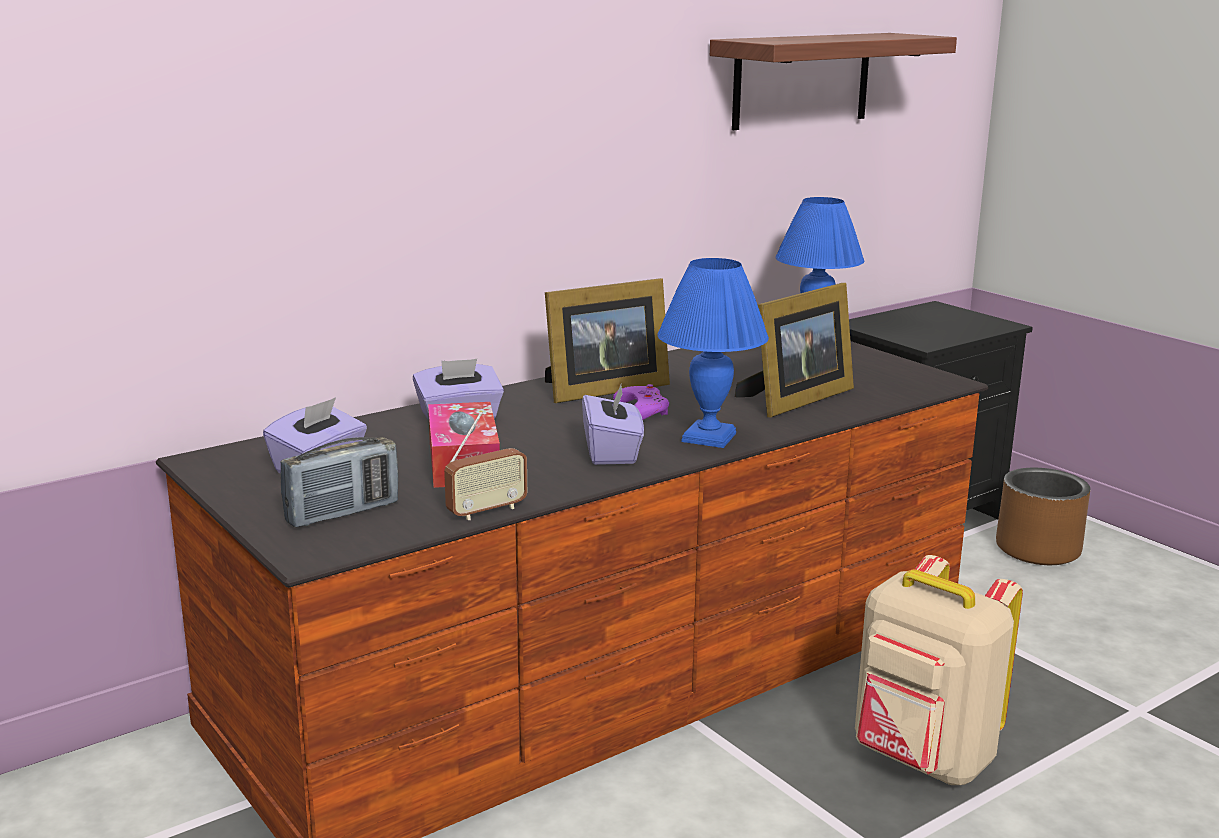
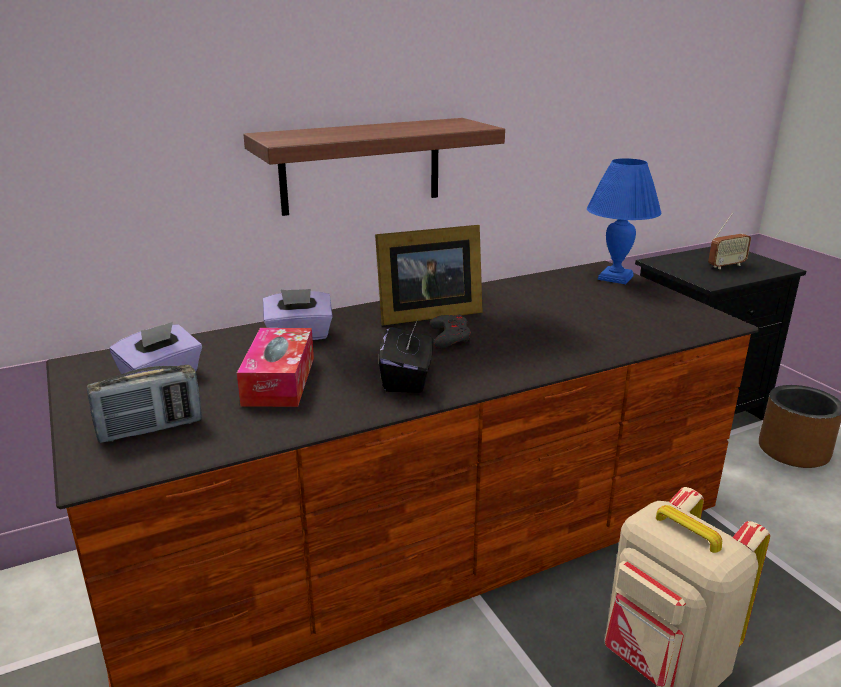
camera: 10 degrees right, 5 degrees up
radio [444,412,527,520] -> radio moved to [708,212,751,269]
purple tissue box [582,382,644,465] -> black tissue box [379,322,433,393]
purple game controller [613,384,669,420] -> grey game controller [429,315,471,349]
blue table lamp [657,258,769,448] -> none
shelf [710,33,957,130] -> shelf moved to [243,118,505,216]
picture frame [735,283,854,417] -> none

